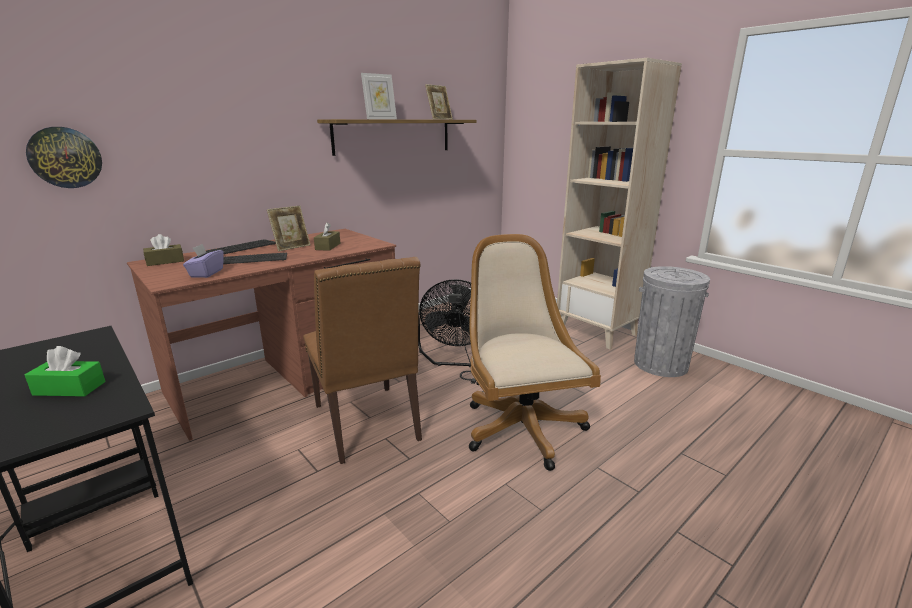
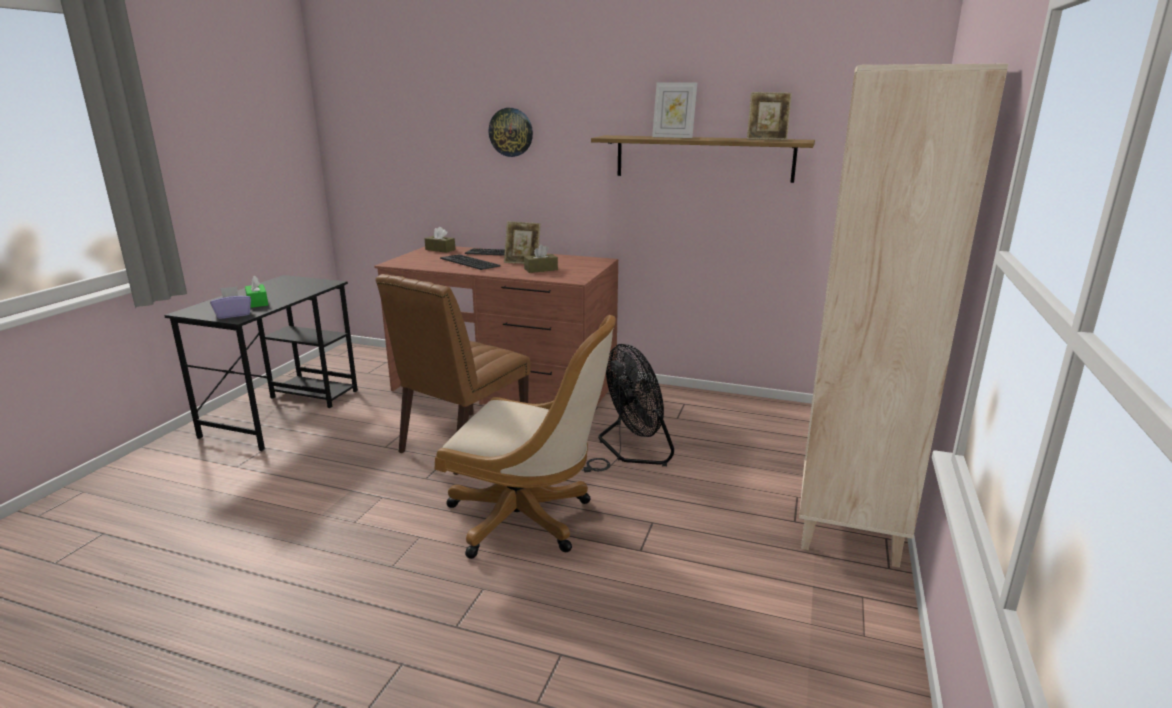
camera: 60 degrees right, 0 degrees up
wall clock [26,127,102,188] -> wall clock moved to [489,108,533,157]
purple tissue box [183,244,224,278] -> purple tissue box moved to [210,286,251,319]
office chair [469,234,601,471] -> office chair turned 60 degrees clockwise [435,315,616,559]
grey trash can [634,266,710,377] -> none

